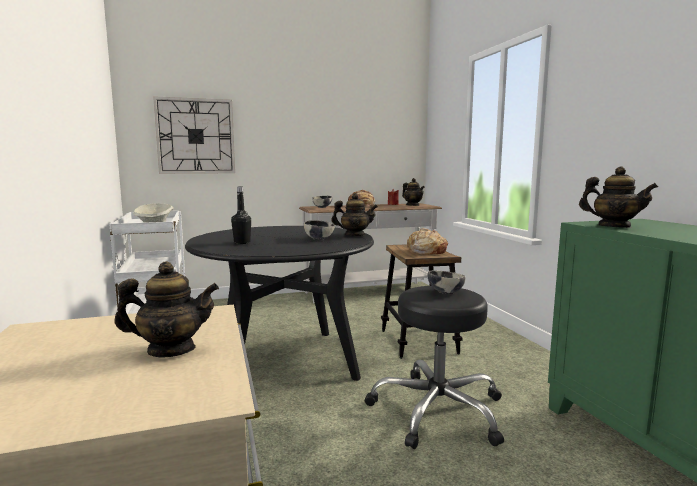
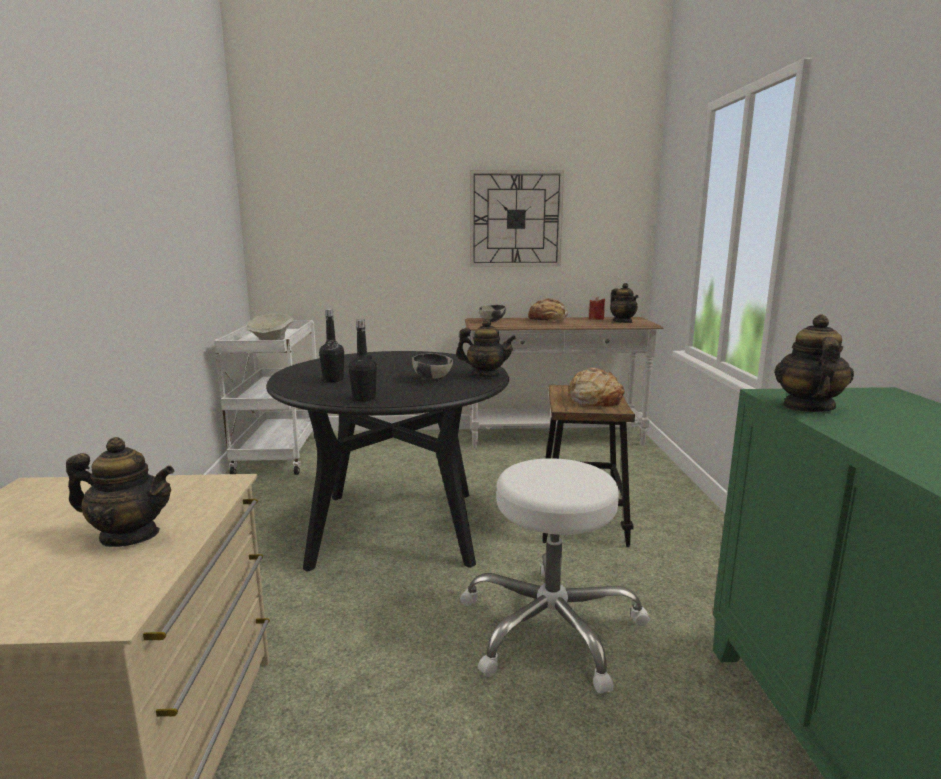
camera: 15 degrees right, 5 degrees up
wall clock [153,96,235,174] -> wall clock moved to [470,170,564,267]
black stool [365,286,504,449] -> white stool [460,458,650,694]
bowl [428,270,466,294] -> none
teapot [579,166,658,228] -> teapot turned 120 degrees counterclockwise [774,314,854,412]
none -> black bottle [349,319,377,402]

